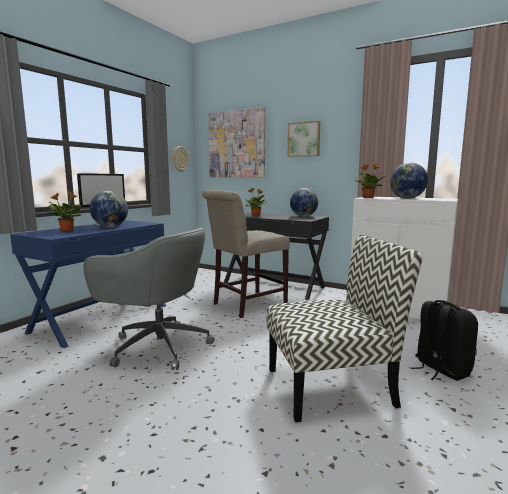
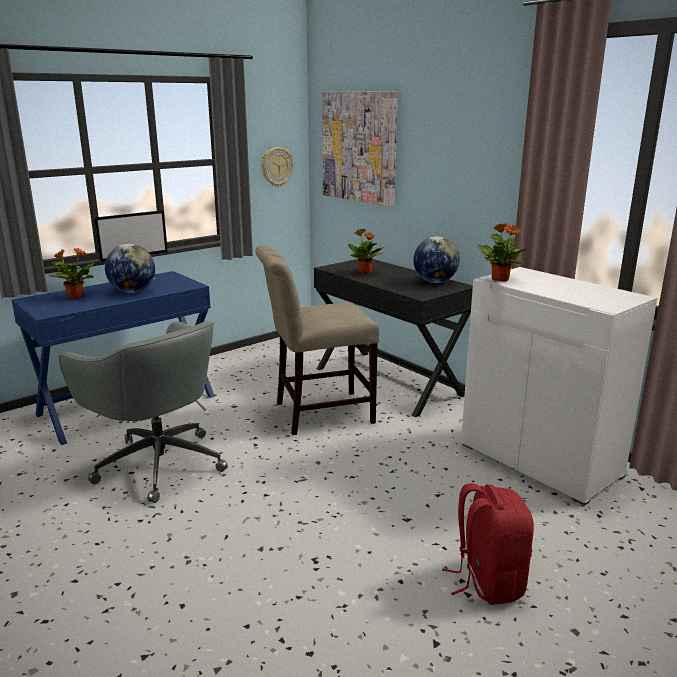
camera: 20 degrees right, 10 degrees up
chair [266,235,423,422] -> none
picture [288,121,320,157] -> none
globe [390,163,428,199] -> none
black backpack [411,300,478,381] -> red backpack [442,483,534,605]

